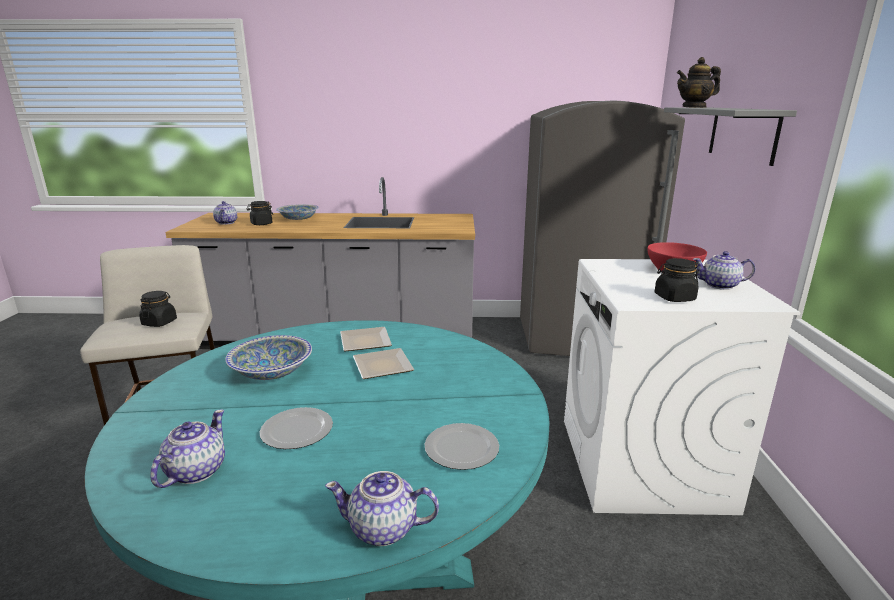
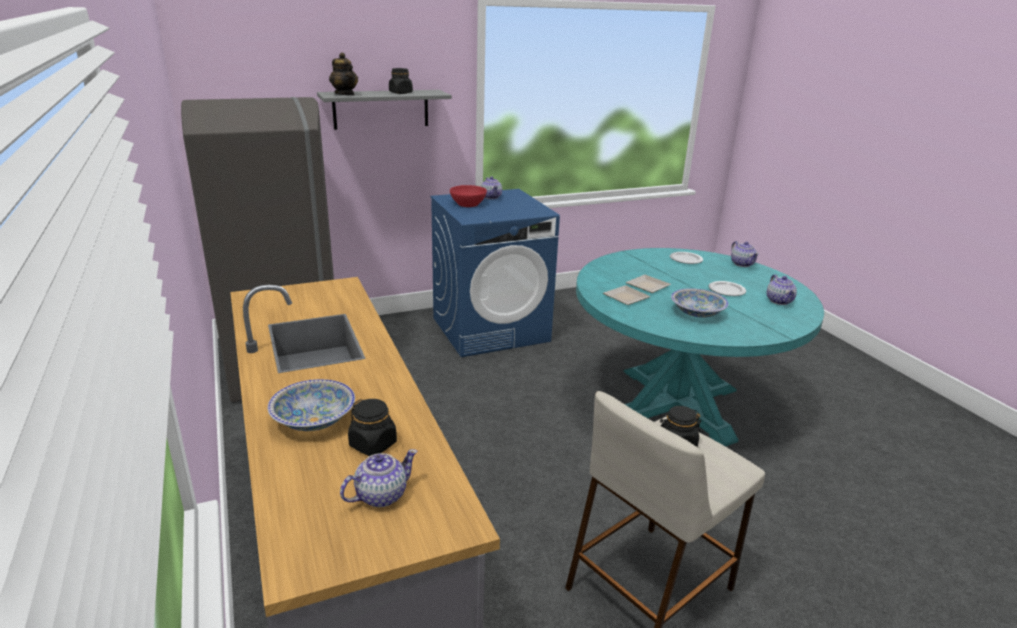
camera: 115 degrees left, 5 degrees up
teapot [150,409,225,488] -> teapot turned 90 degrees counterclockwise [766,274,797,305]
white washing machine [564,259,801,515] -> blue washing machine [430,189,560,357]
black jar [654,258,699,302] -> black jar moved to [389,68,413,94]

